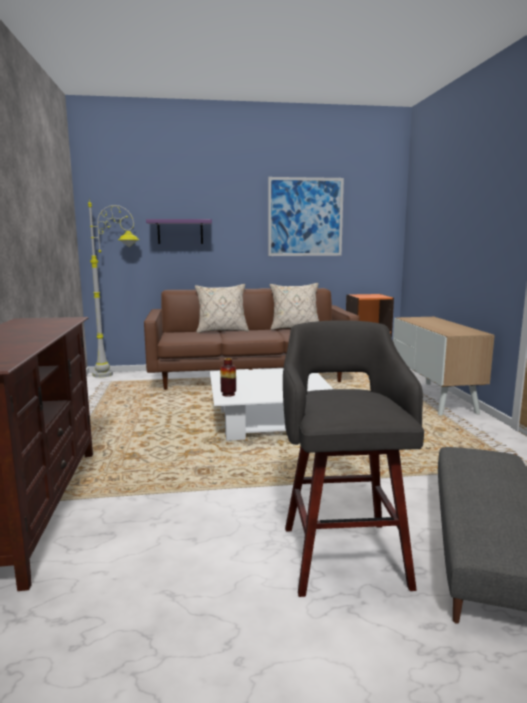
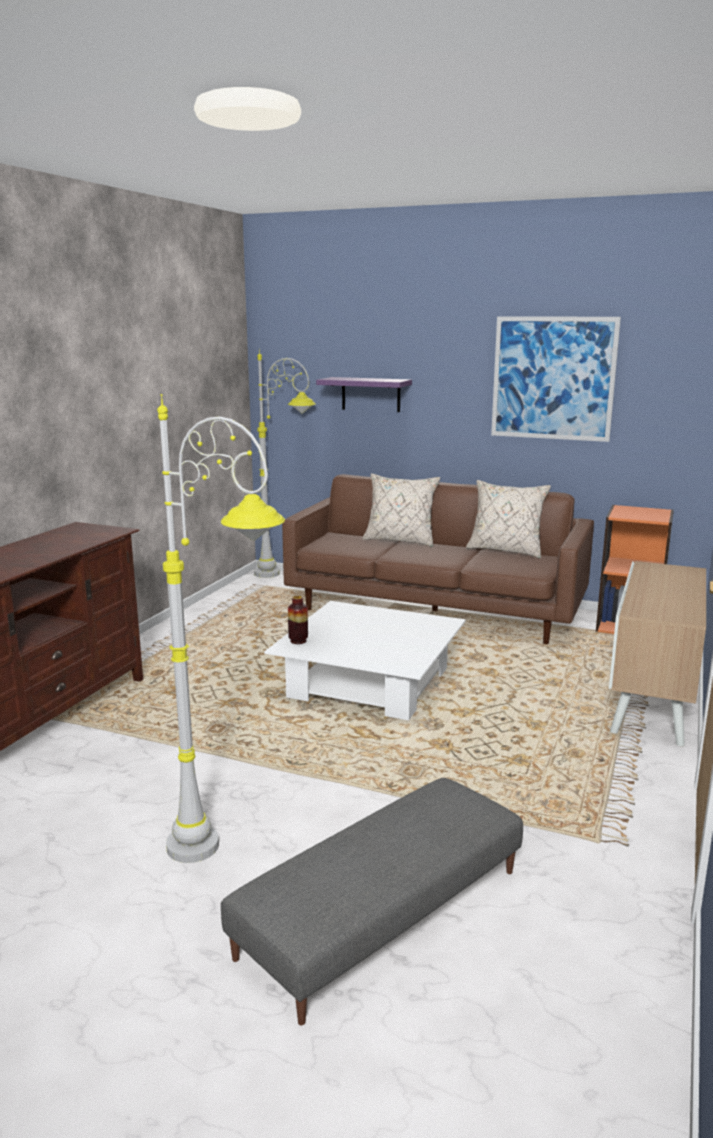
camera: 30 degrees right, 5 degrees up
grey stool [283,320,424,597] -> grey floor lamp [157,394,285,863]

